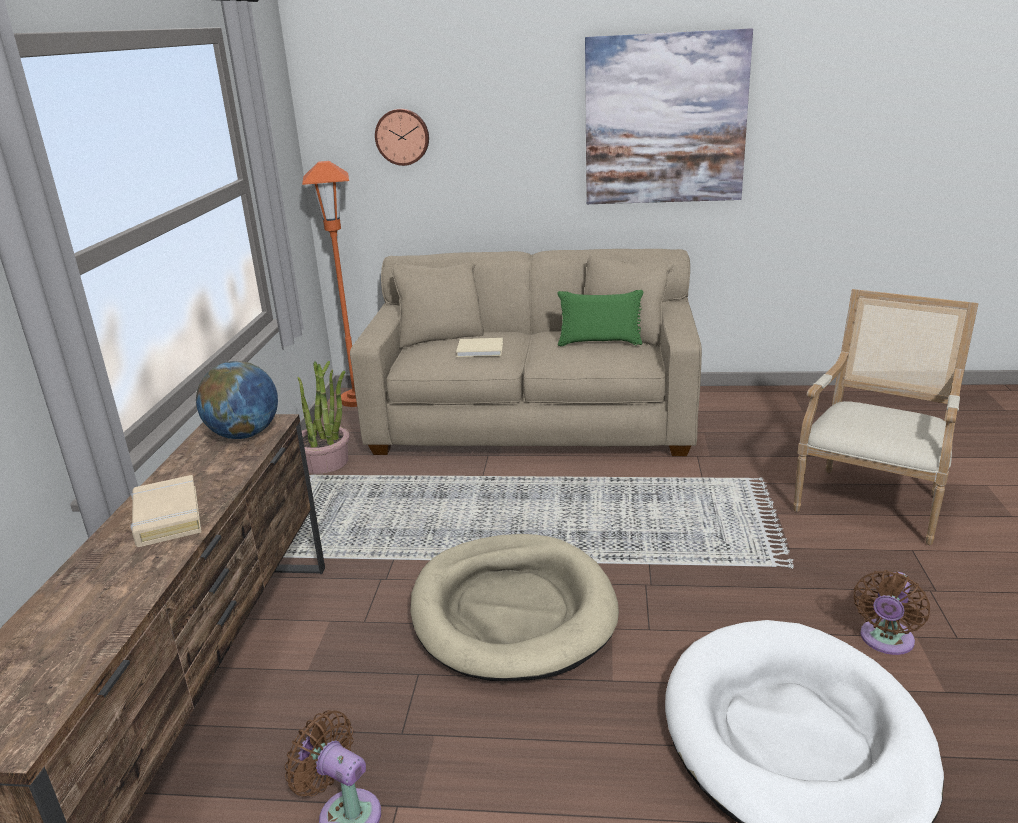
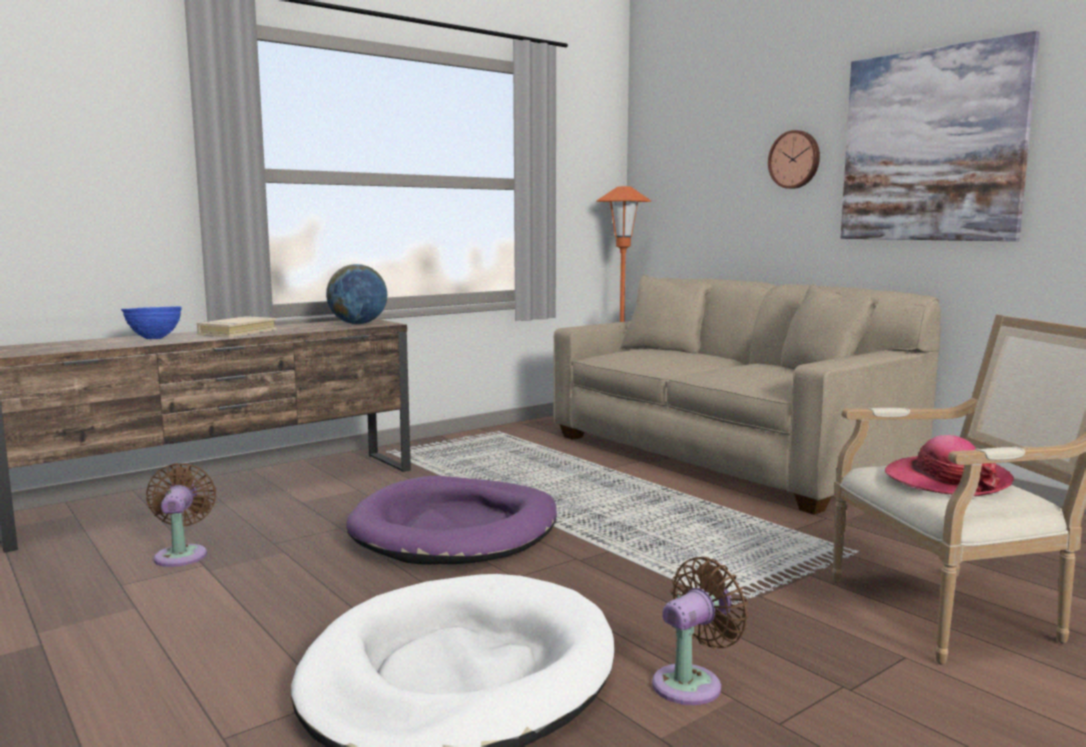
camera: 45 degrees right, 15 degrees down
potted plant [297,361,350,474] -> none
wall clock [375,109,429,166] -> wall clock moved to [768,130,820,189]
beige dog bed [410,534,619,681] -> purple dog bed [346,476,557,565]
beige book [456,338,503,357] -> none
green pillow [557,290,643,346] -> none
brown fan [854,570,930,655] -> brown fan turned 150 degrees clockwise [652,557,749,705]
none -> blue bowl [121,306,182,339]
none -> hat [885,435,1014,496]

